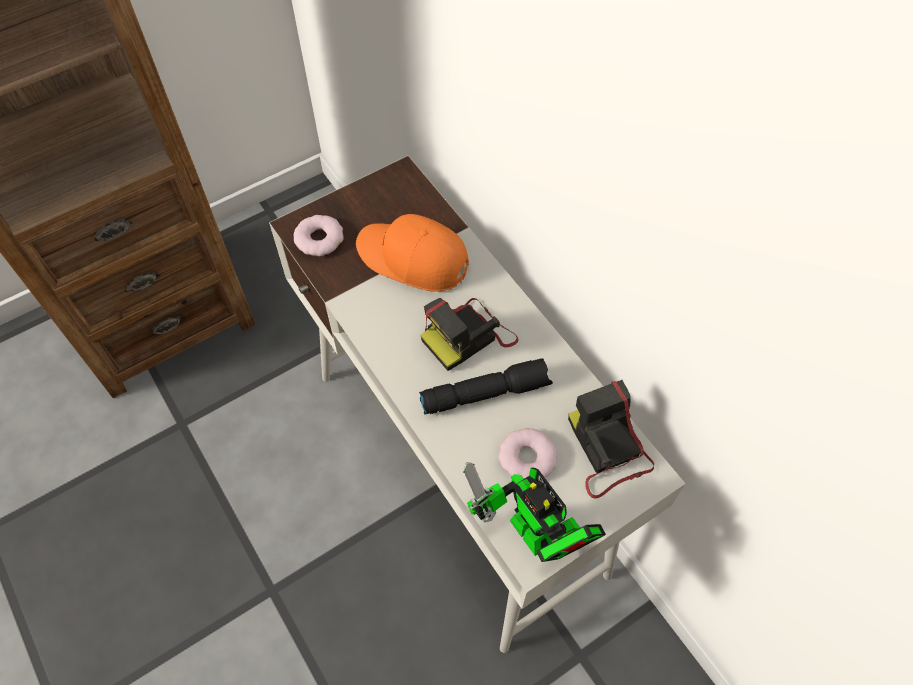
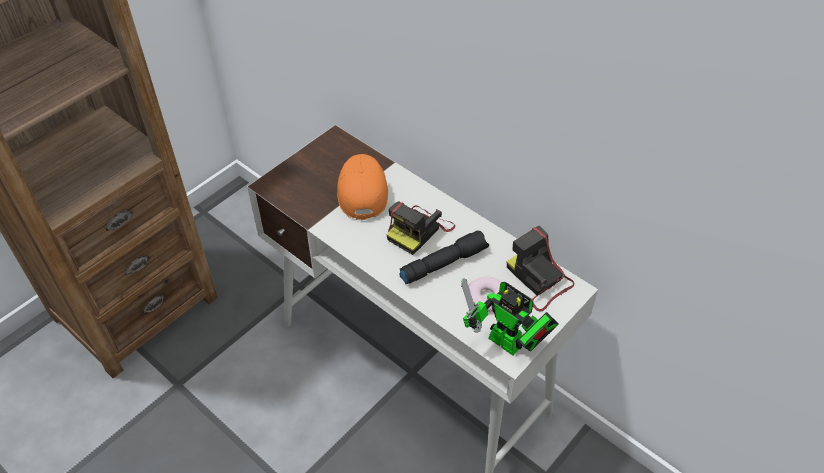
camera: 15 degrees left, 10 degrees down
donut [294,215,344,256] -> none
orange cap [356,214,469,292] -> orange cap turned 75 degrees clockwise [337,154,388,220]

